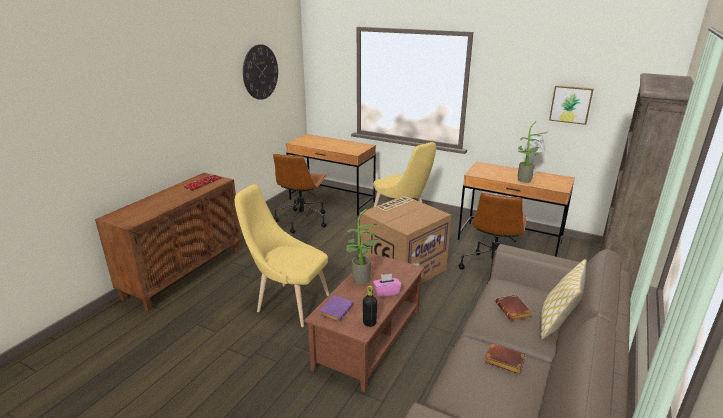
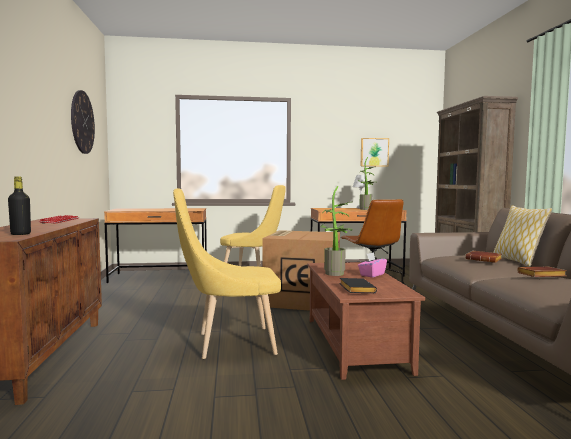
camera: 35 degrees left, 20 degrees down
brown office chair [273,154,328,234] -> none
purple book [320,295,353,322] -> black book [339,278,377,293]
black bottle [363,285,377,327] -> black bottle moved to [8,176,31,235]

